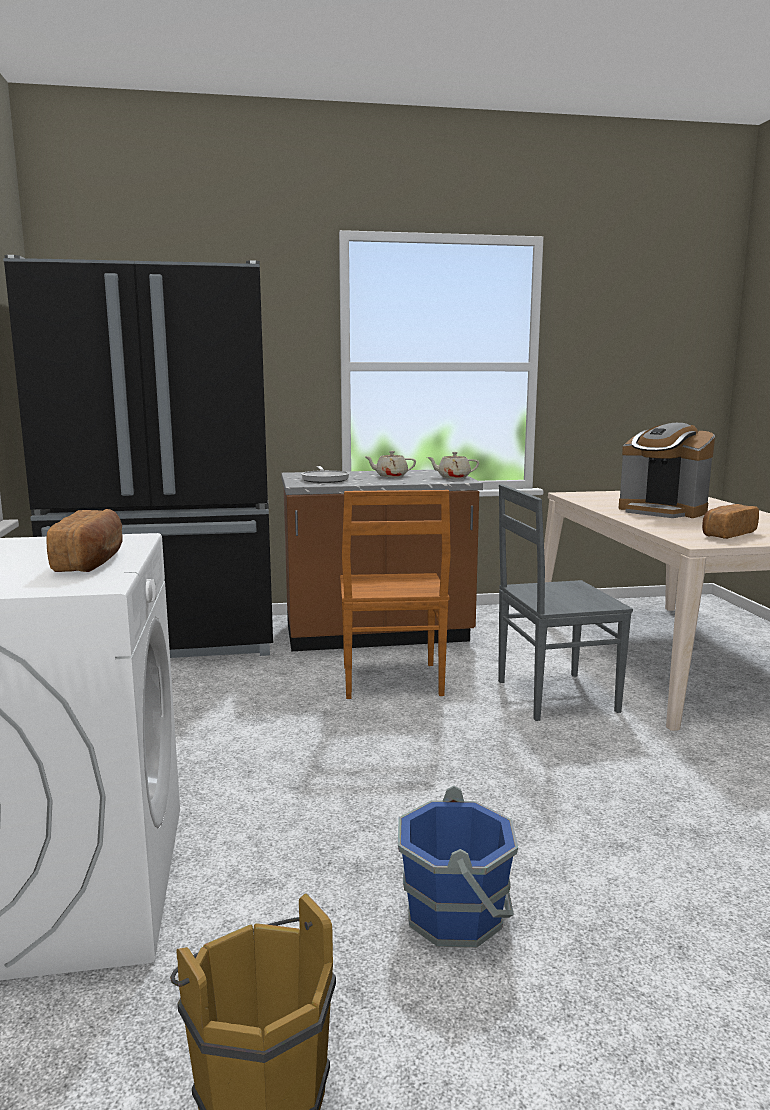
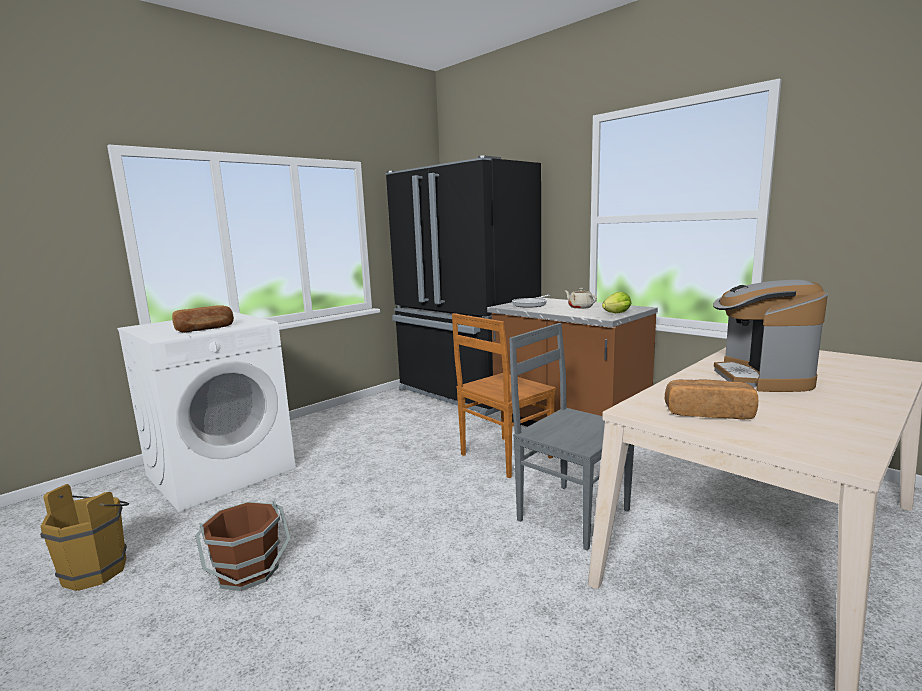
camera: 55 degrees right, 0 degrees up
blue bucket [398,786,518,948] -> brown bucket [195,500,291,591]
beige teapot [427,452,479,479] -> lettuce [602,292,631,313]

